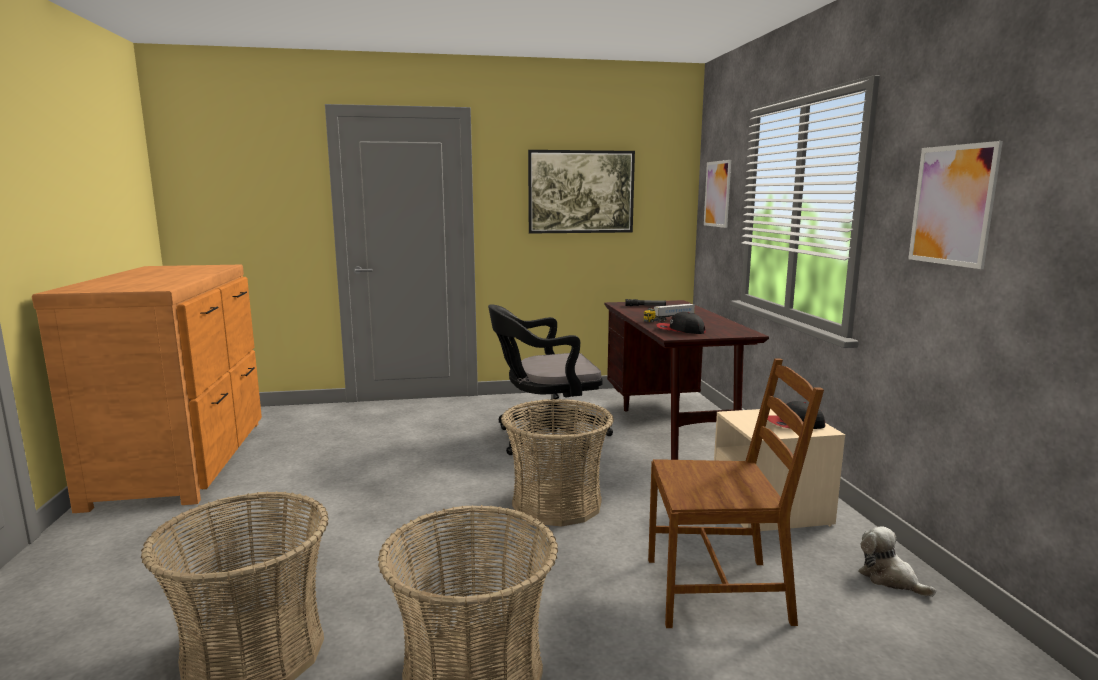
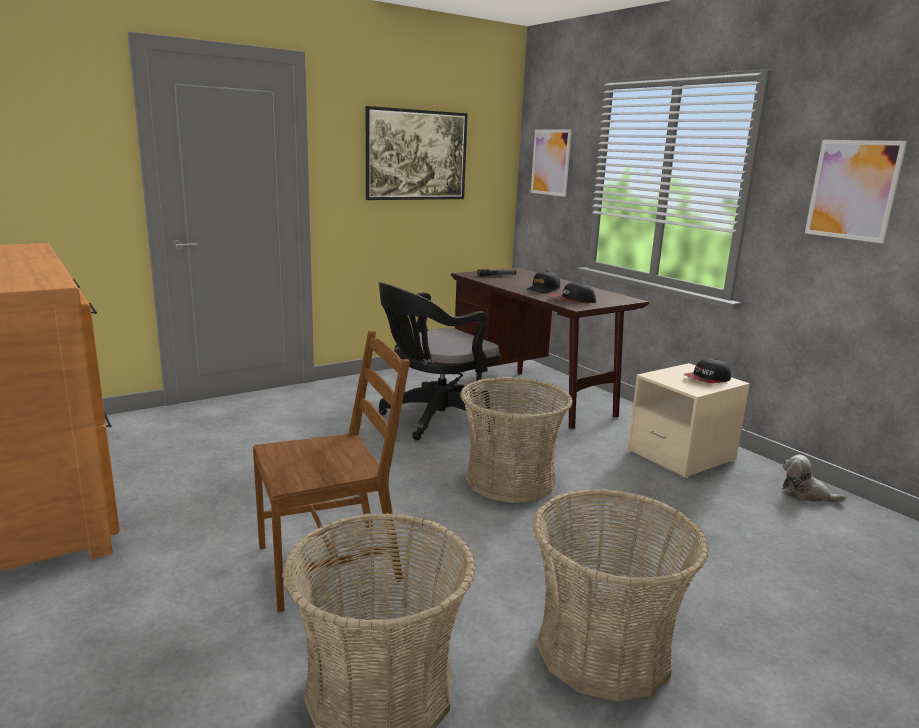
camera: 25 degrees left, 5 degrees up
toy truck [643,303,695,323] -> black cap [526,271,560,293]
brown chair [648,358,824,628] -> brown chair moved to [253,331,410,613]

